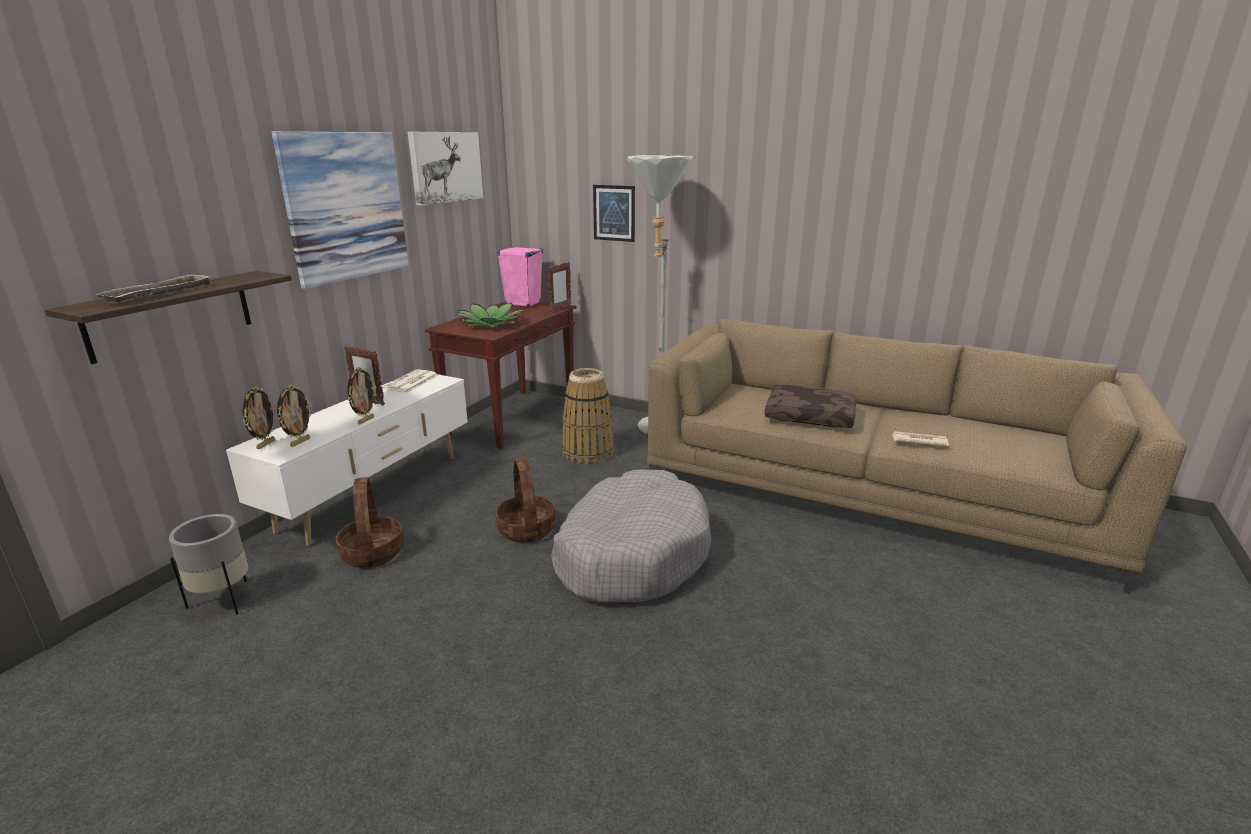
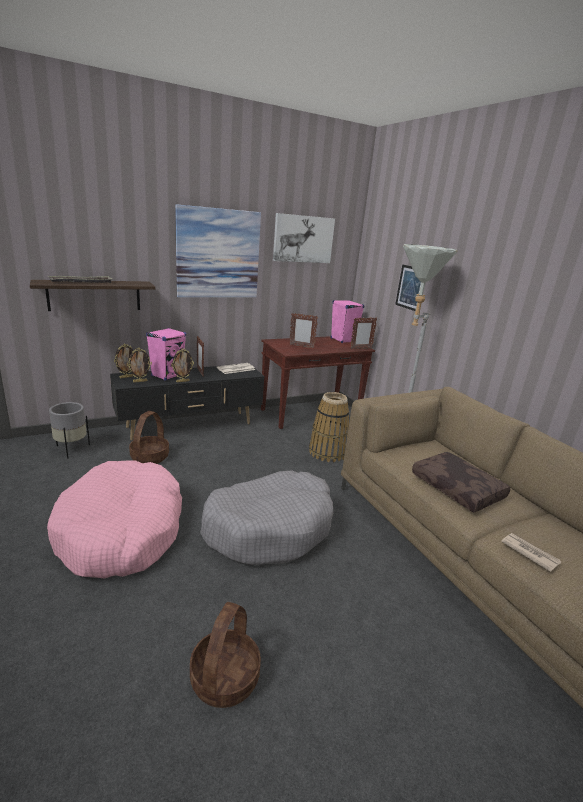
camera: 35 degrees right, 0 degrees up
white tv stand [226,374,468,546] -> black tv stand [110,366,265,440]
potted plant [457,302,525,327] -> picture frame [289,313,318,348]
basket [495,458,556,543] -> basket moved to [190,602,261,708]
none -> pink dog bed [47,460,182,578]
none -> pink speaker [146,328,186,381]

